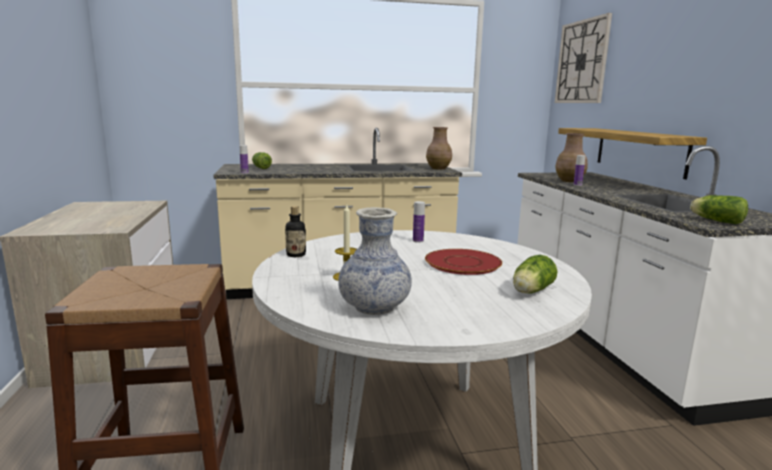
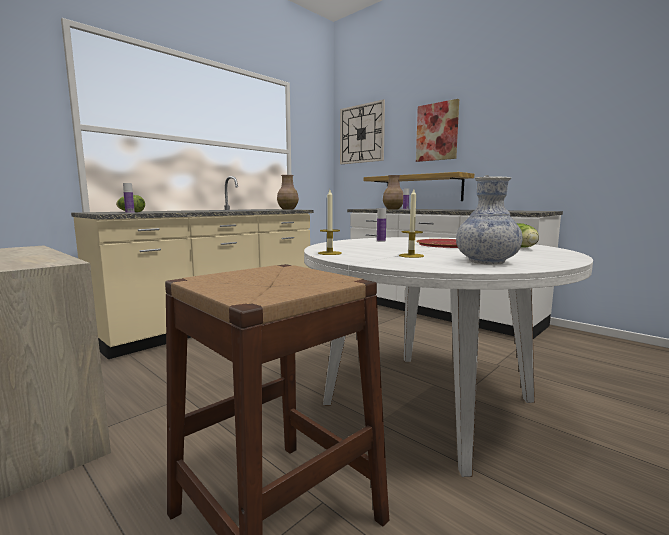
camera: 35 degrees left, 5 degrees down
bottle [285,206,306,257] -> candle [318,190,342,255]
lettuce [690,195,748,224] -> none
none -> picture [416,99,459,162]

